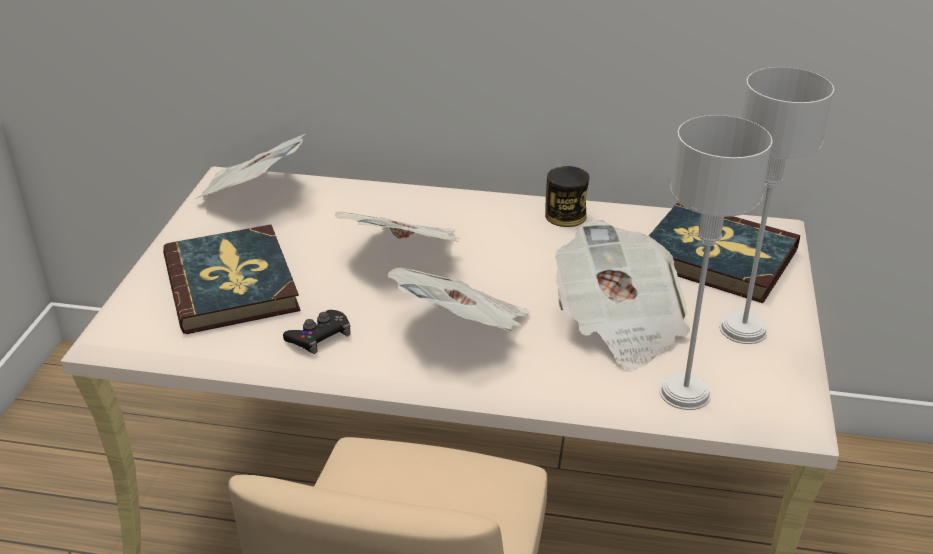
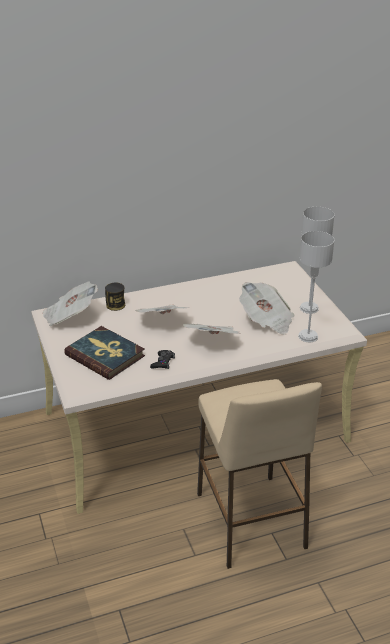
camera: 30 degrees left, 0 degrees up
can [545,166,590,227] -> can moved to [105,283,125,311]
book [649,202,800,303] -> none

